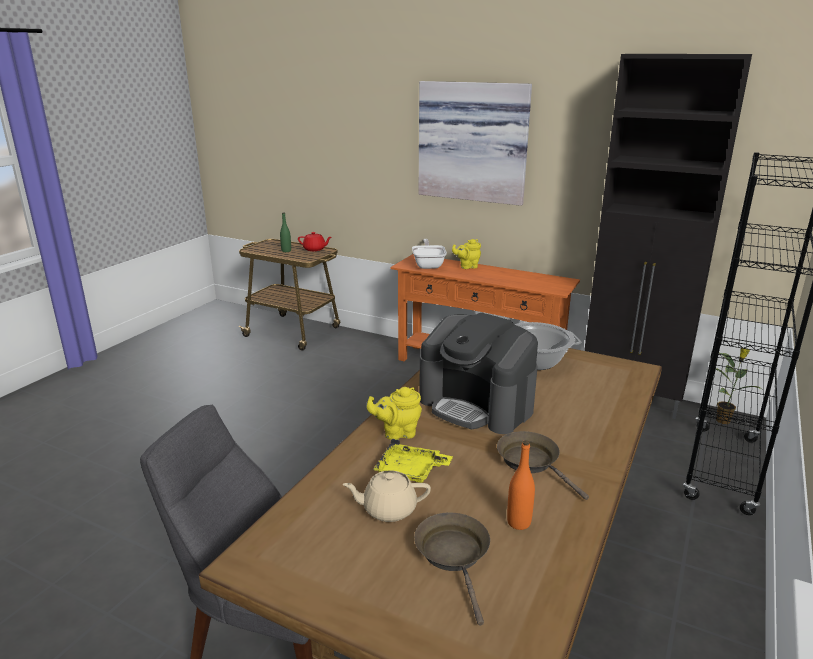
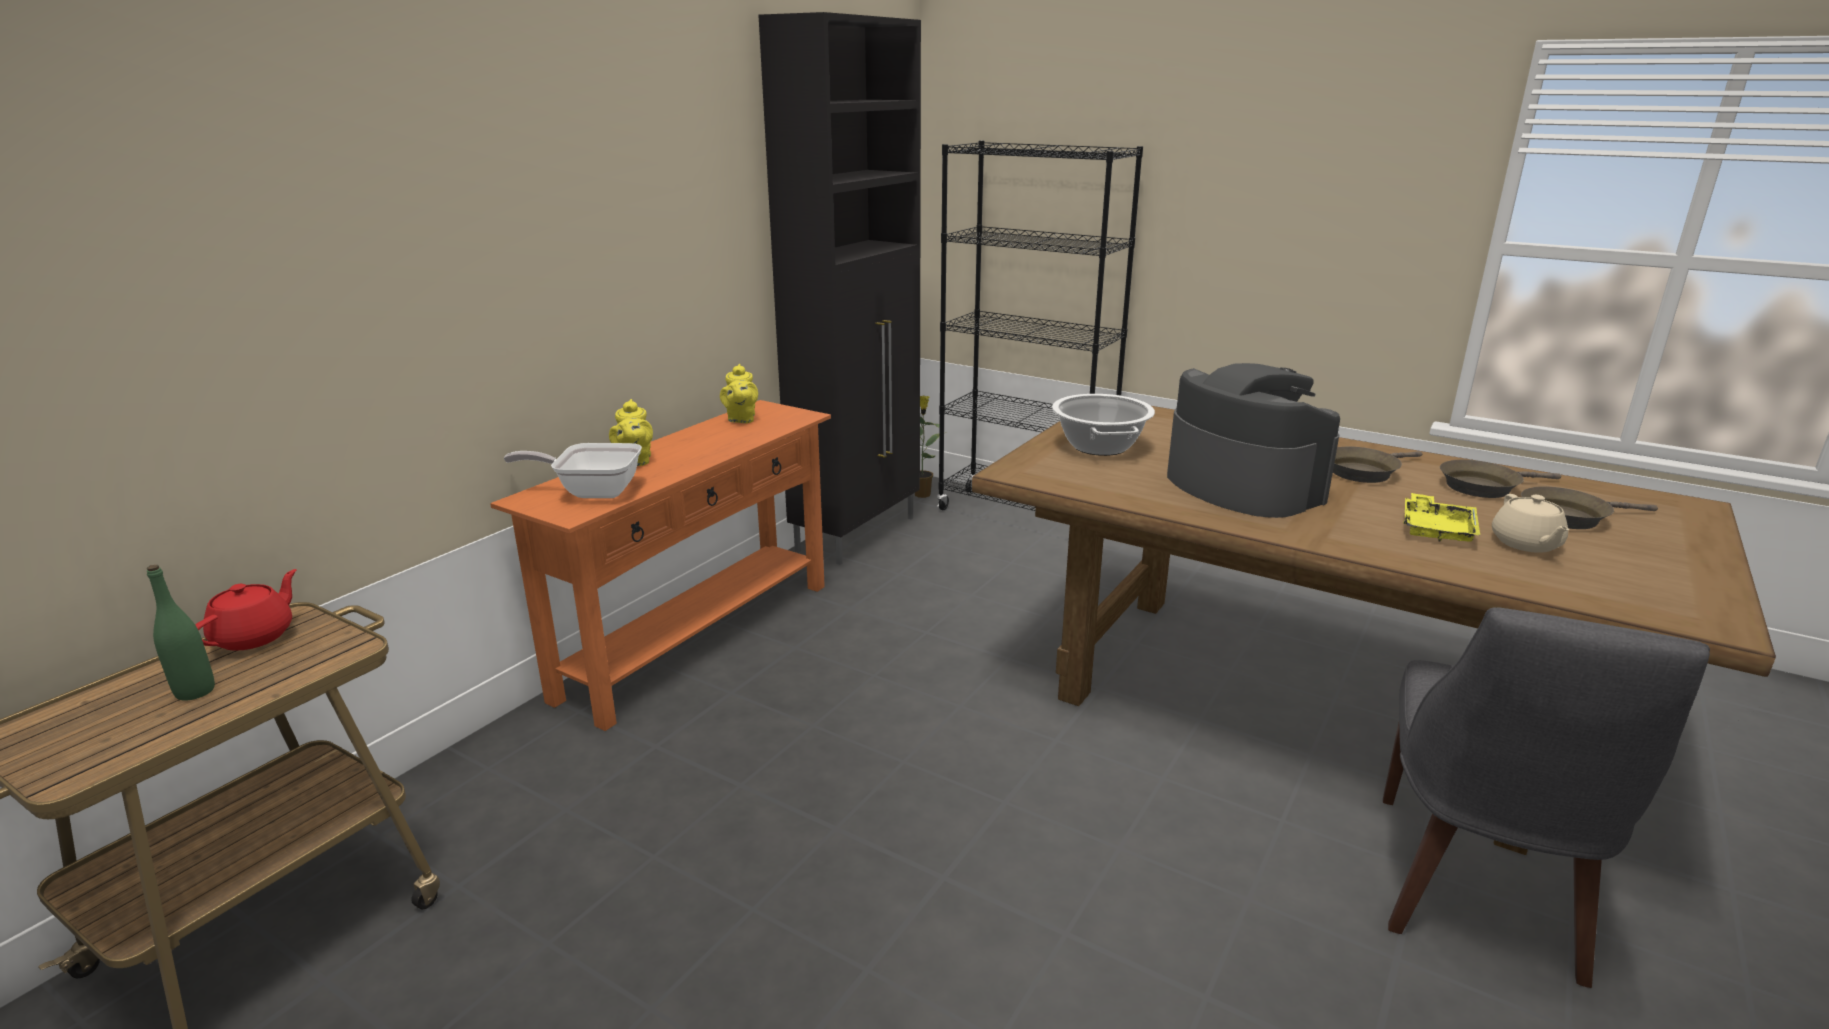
camera: 85 degrees left, 0 degrees up
yellow teapot [367,387,422,440] -> yellow teapot moved to [720,364,758,423]
picture [419,81,532,206] -> none
coffee machine [419,313,538,434] -> coffee machine turned 75 degrees counterclockwise [1167,363,1340,518]
orange bottle [507,440,535,530] -> brown frying pan [1440,460,1561,498]

